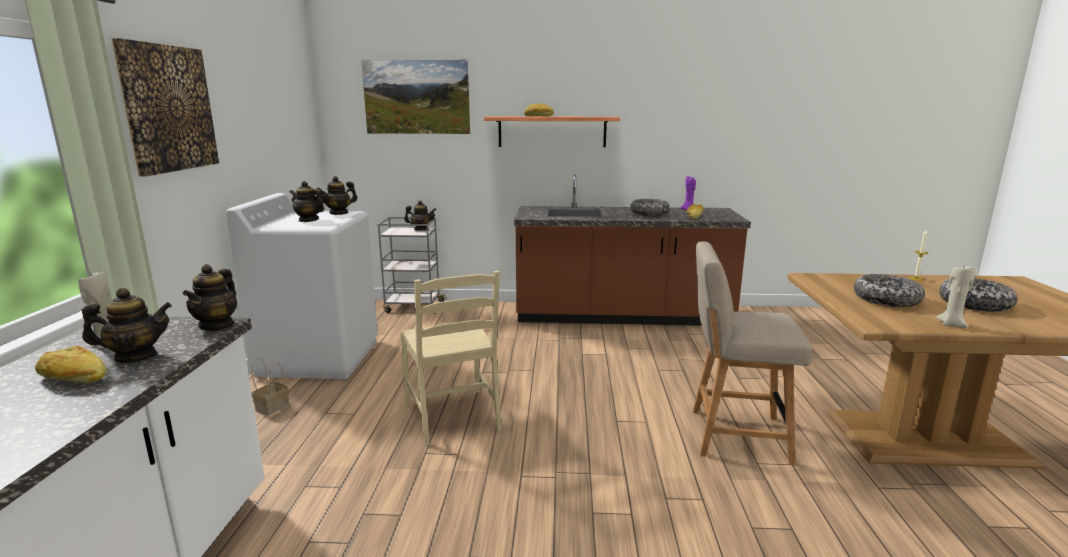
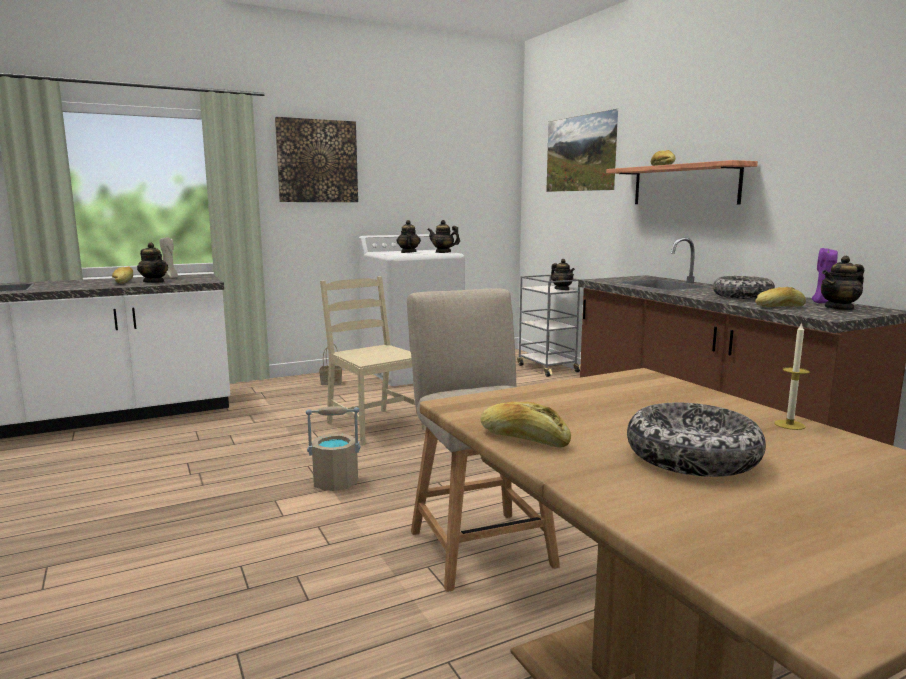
camera: 60 degrees right, 5 degrees down
teapot [183,264,237,331] -> teapot moved to [821,256,864,311]
beige chair [400,271,502,446] -> beige chair turned 105 degrees clockwise [320,276,426,446]
bowl [854,274,925,307] -> none
beige candle [936,265,976,328] -> bread [480,402,571,448]
none -> beige bucket [306,406,361,491]

